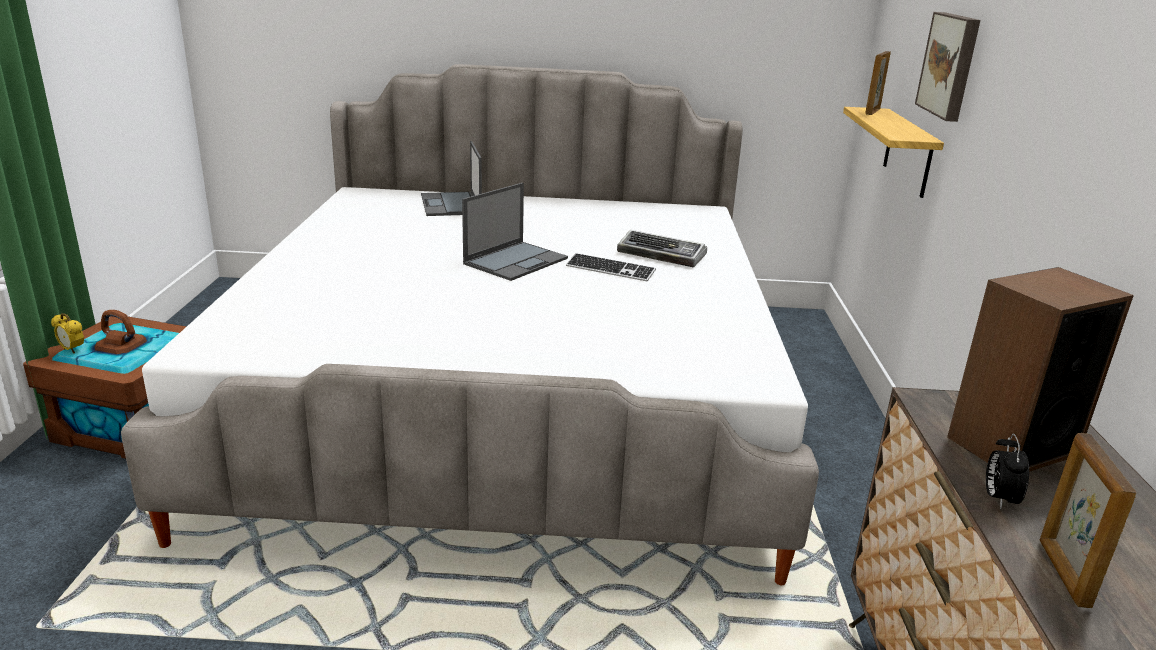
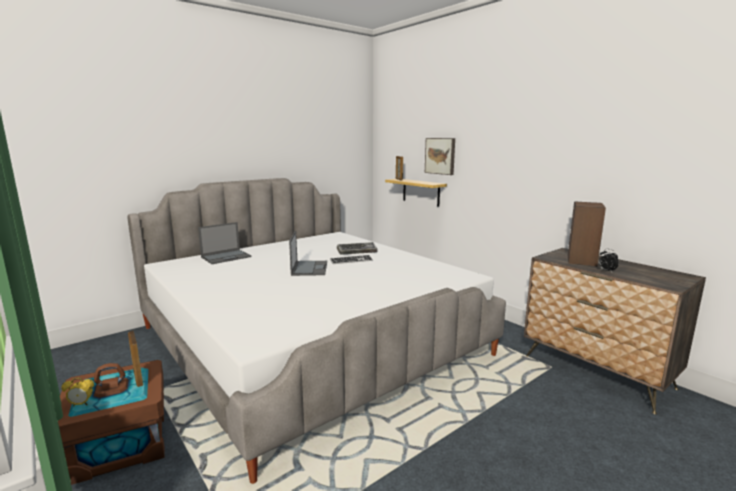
camera: 40 degrees left, 10 degrees down
laptop [421,141,482,216] -> laptop turned 75 degrees counterclockwise [198,222,252,264]
picture frame [1040,433,1136,608] -> picture frame moved to [128,331,143,387]

